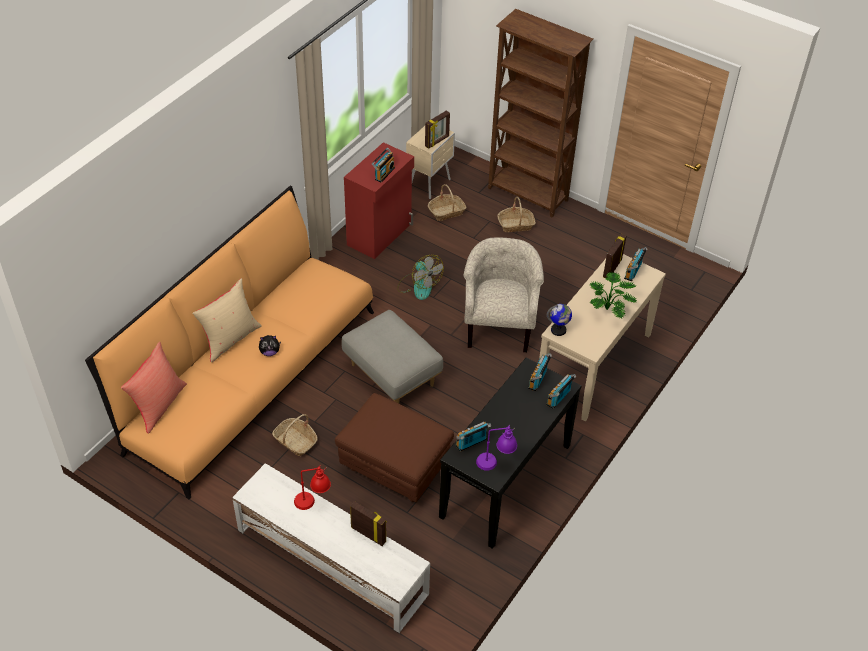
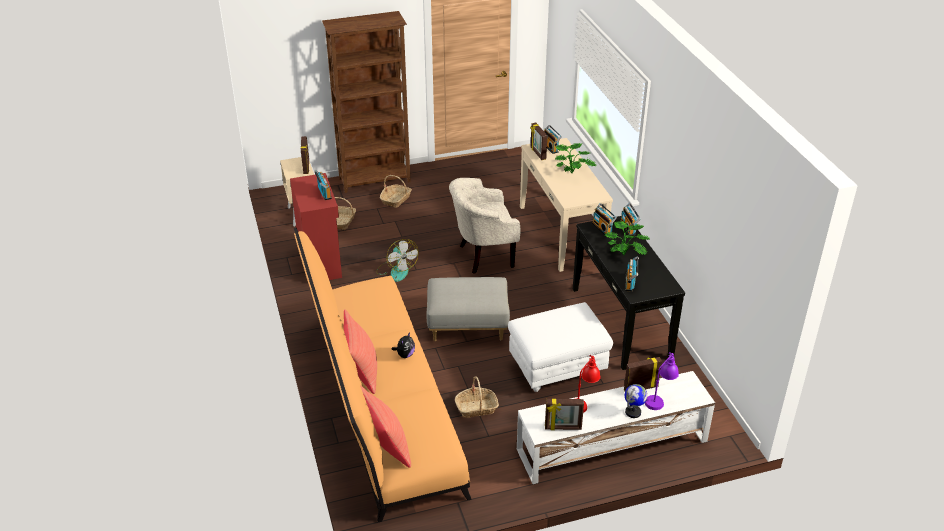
camera: 50 degrees left, 10 degrees down
beige pillow [193,278,262,362] -> red pillow [343,309,377,394]
brown ottoman [335,393,454,502] -> white ottoman [508,302,613,392]
fan [397,255,444,300] -> fan turned 60 degrees clockwise [376,239,419,282]
beige armchair [463,238,544,352] -> beige armchair turned 60 degrees counterclockwise [449,178,520,274]
purple table lamp [476,425,517,471] -> purple table lamp moved to [645,352,679,410]
globe [547,304,572,336] -> globe moved to [625,384,647,418]
none -> picture frame [545,399,584,430]
none -> potted plant [605,221,650,255]

